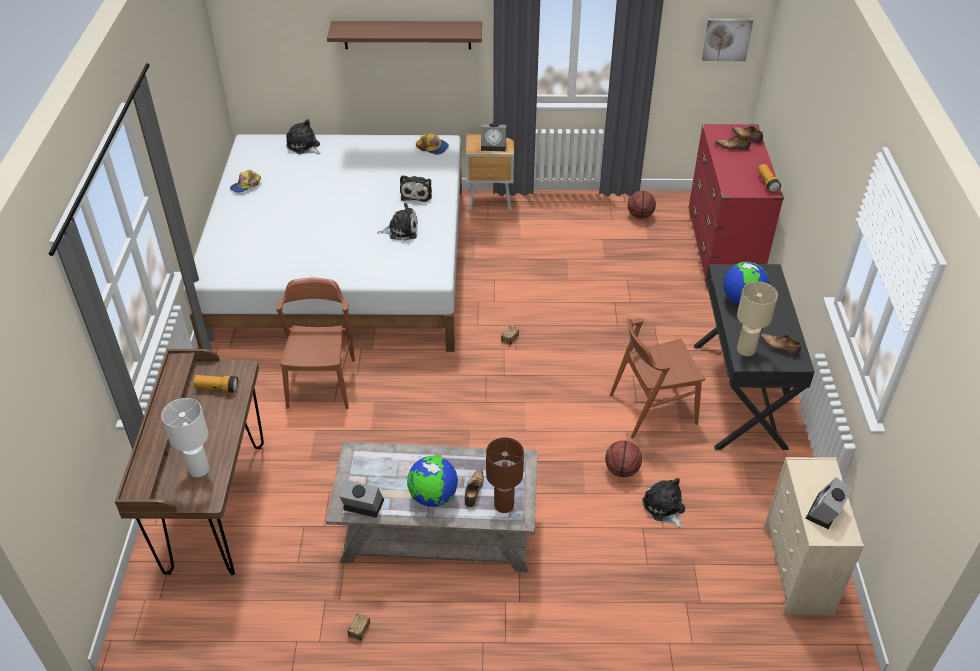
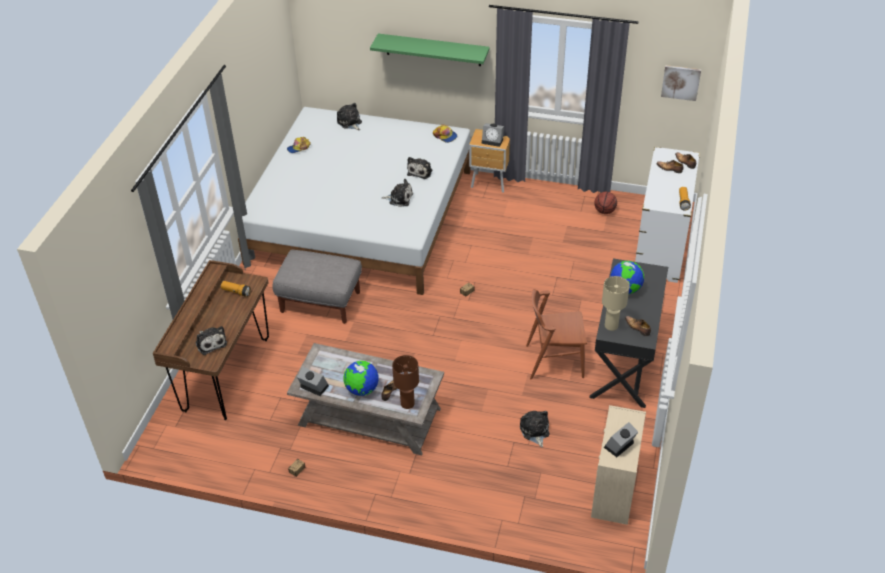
camera: 15 degrees right, 0 degrees up
white table lamp [161,398,210,477] -> plush toy [195,326,227,355]
brown chair [276,278,355,409] -> grey ottoman [272,250,362,324]
brown shelf [327,21,482,50] -> green shelf [370,34,490,66]
basketball [605,440,642,477] -> none
red dresser [688,124,784,287] -> white dresser [635,146,700,283]

